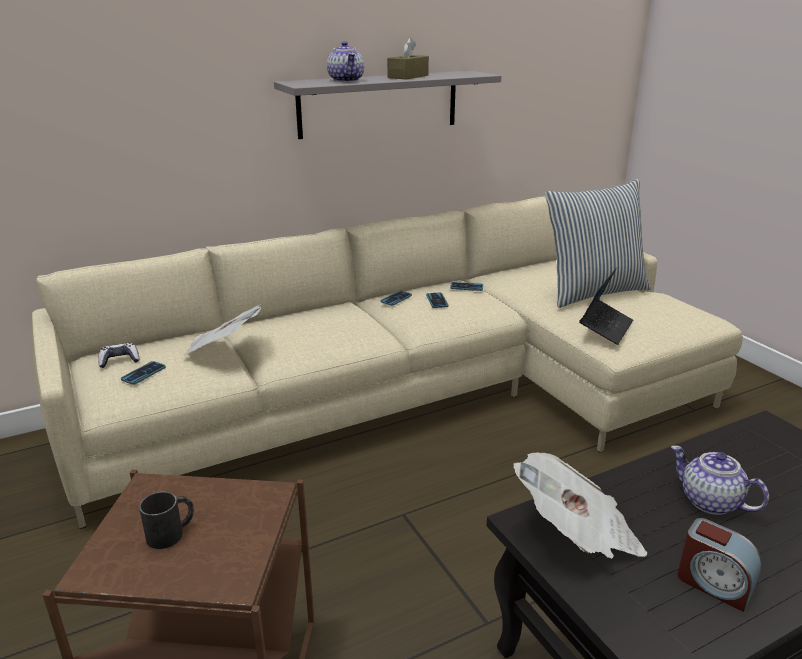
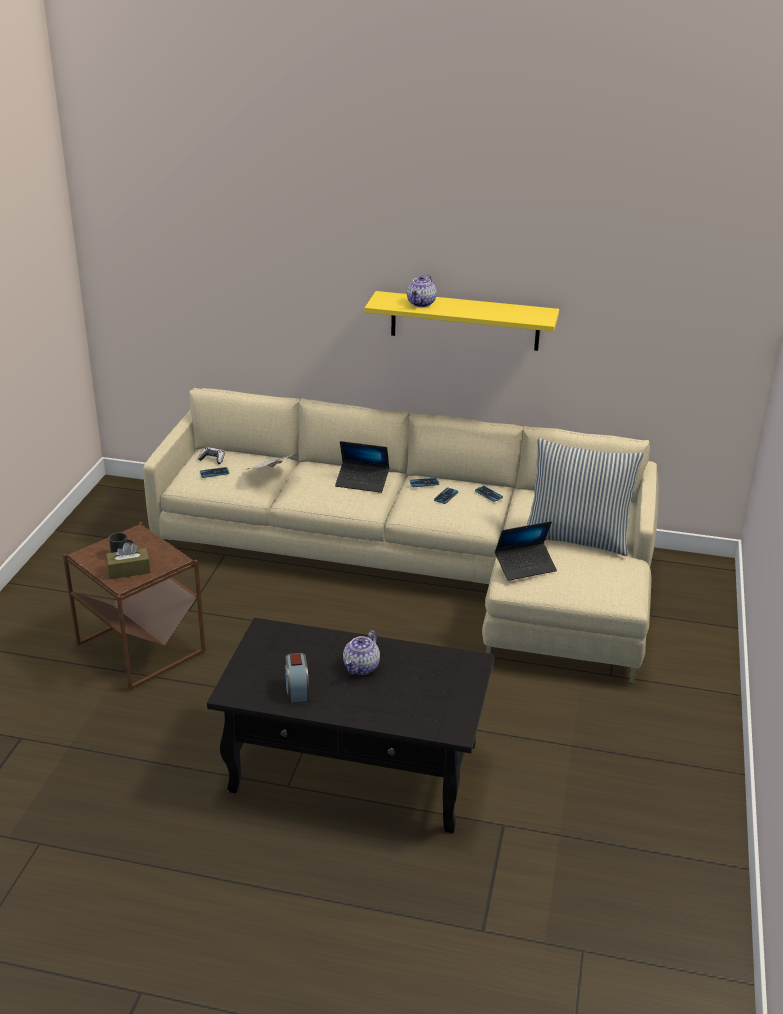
camera: 40 degrees right, 5 degrees up
grey shelf [274,71,501,139] -> yellow shelf [364,291,559,351]
brown tissue box [387,38,429,79] -> brown tissue box moved to [106,543,151,579]
newspaper [513,453,648,559] -> none
teapot [671,445,769,515] -> teapot turned 150 degrees counterclockwise [343,630,380,675]
none -> laptop [335,441,389,493]

